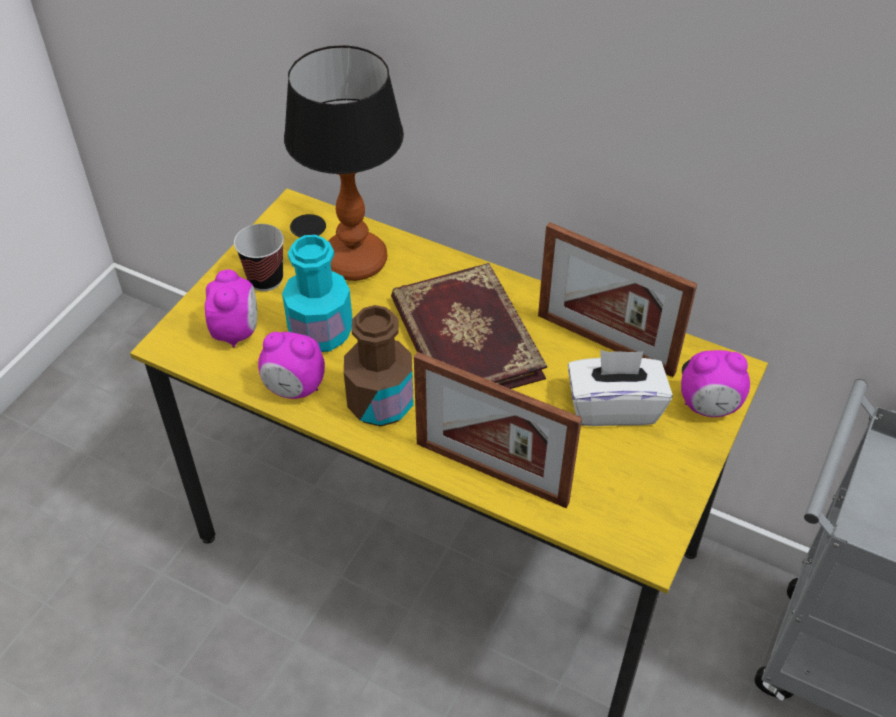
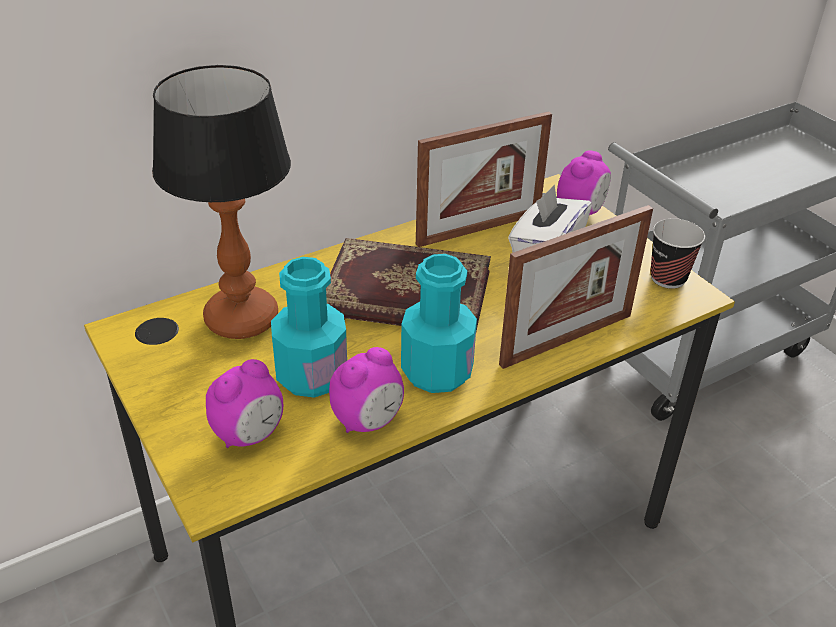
camera: 60 degrees left, 10 degrees down
alarm clock [205,270,257,347] -> alarm clock turned 105 degrees clockwise [206,359,283,448]
cup [234,224,284,291] -> cup moved to [650,219,705,289]
brown bottle [344,305,413,427] -> turquoise bottle [401,254,477,393]

